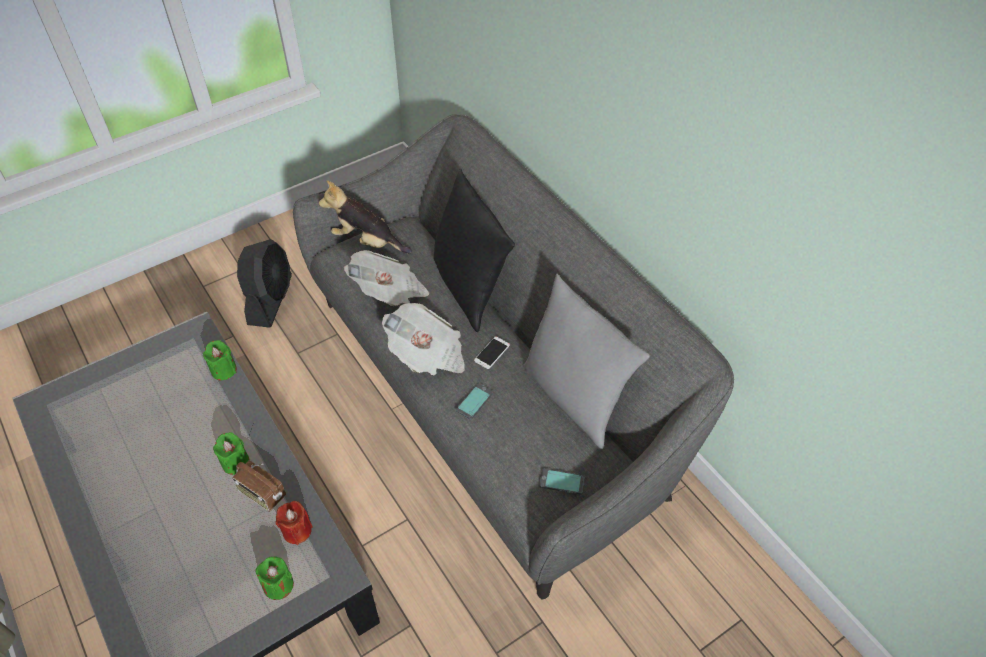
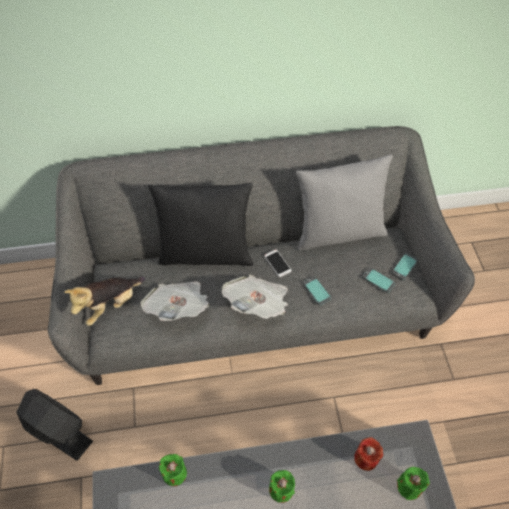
camera: 65 degrees left, 5 degrees up
radio [232,461,286,512] -> none
none -> phone [362,267,395,293]

